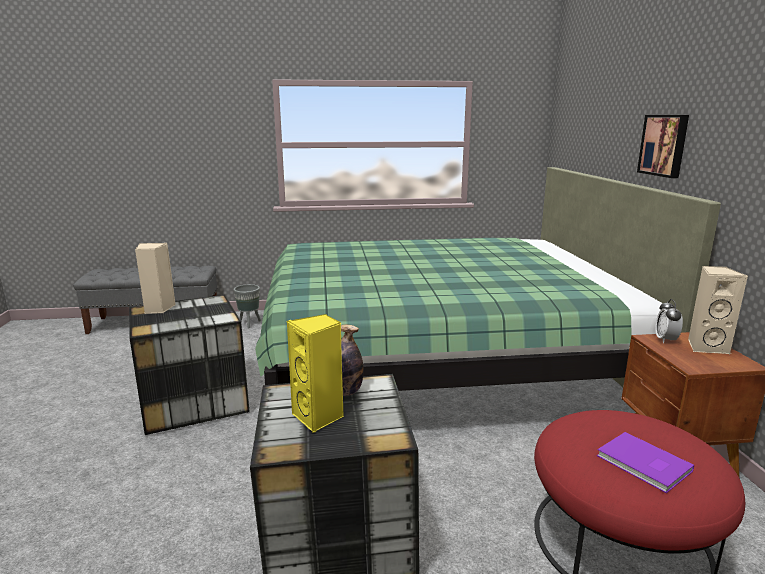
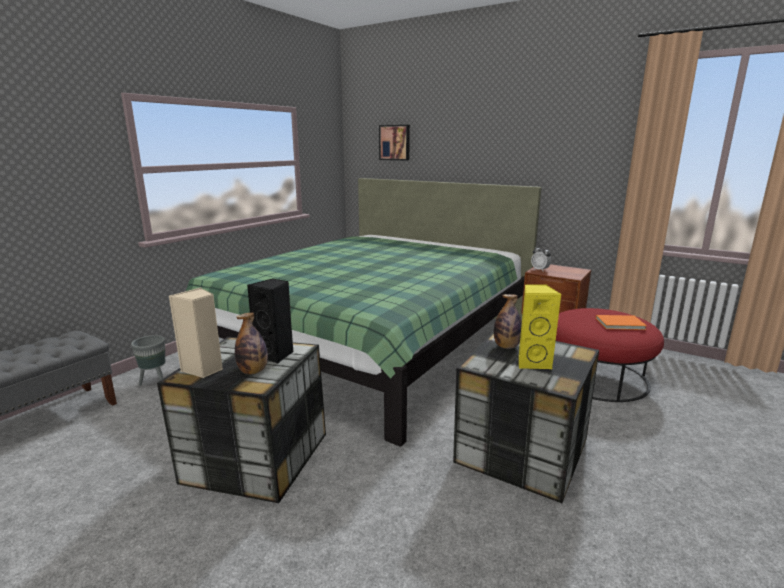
camera: 50 degrees left, 0 degrees up
purple book [597,432,694,493] -> orange book [596,315,647,330]
picture [637,115,689,178] -> picture moved to [379,125,410,161]
beige speaker [688,266,748,355] -> none
none -> bottle [235,312,268,374]
none -> black speaker [247,278,294,364]

